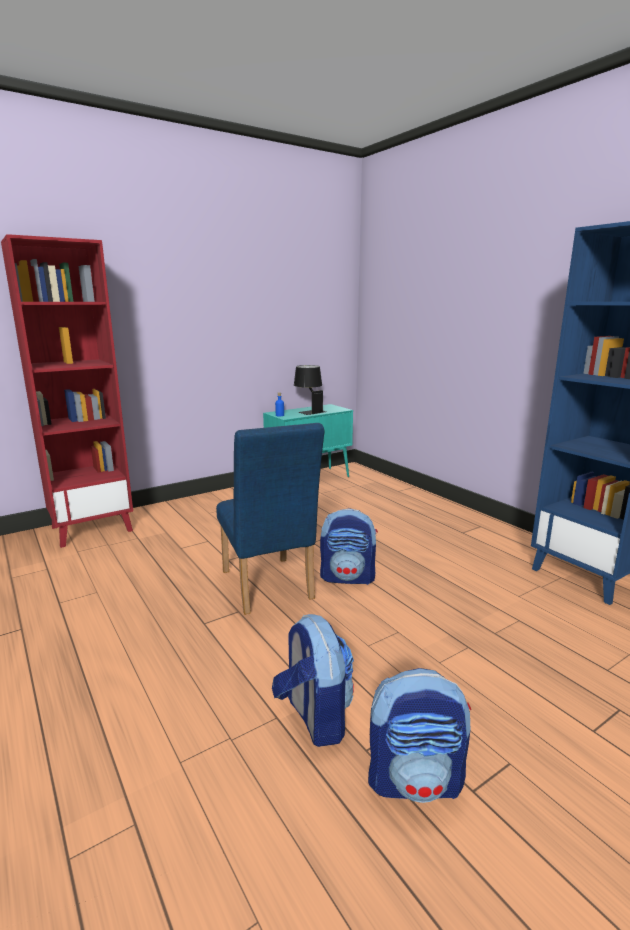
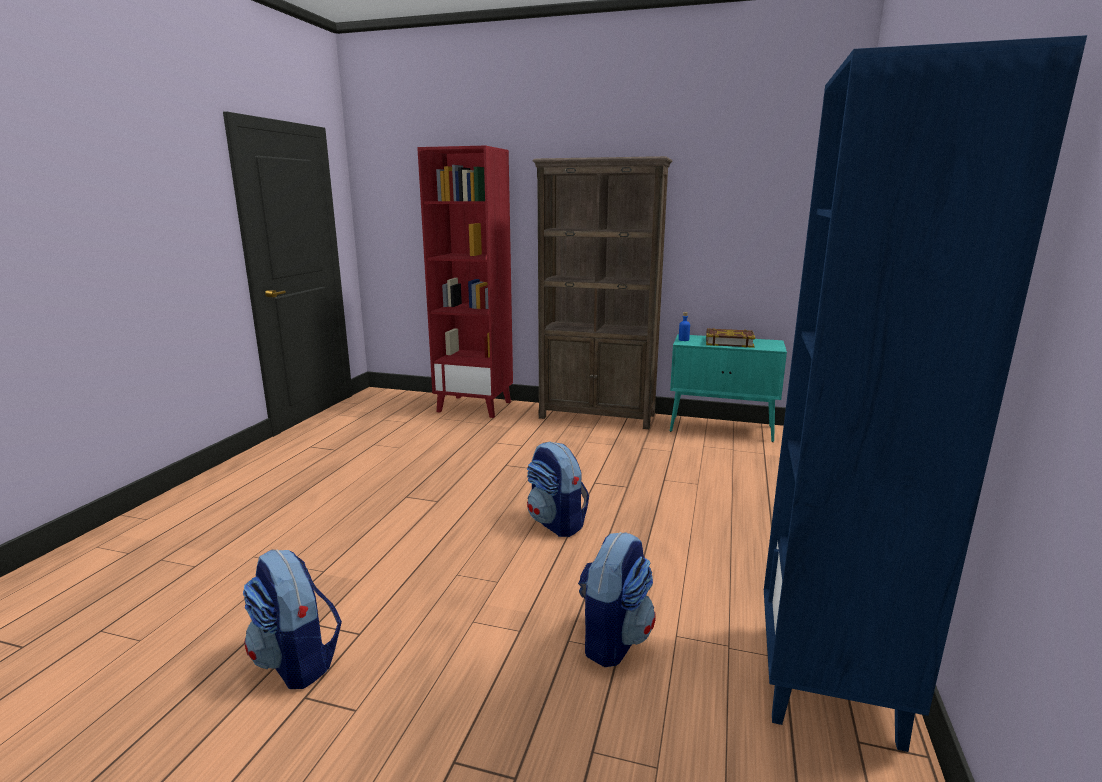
camera: 50 degrees right, 0 degrees up
blue chair [216,423,325,615] -> none
backpack [272,614,354,747] -> backpack moved to [578,532,656,667]
black table lamp [294,365,326,415] -> book [706,328,755,348]
none -> brown bookcase [533,156,672,429]

